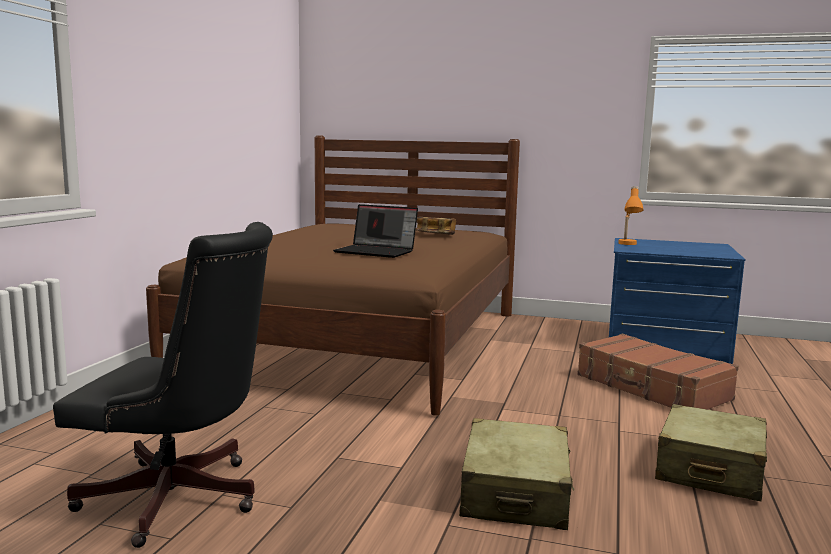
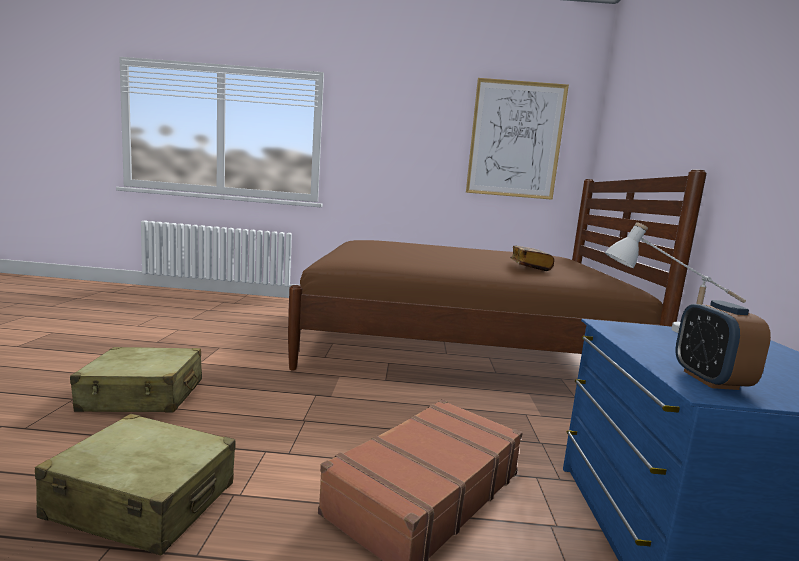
camera: 75 degrees right, 0 degrees up
black office chair [53,222,273,548] -> none
laptop [333,204,418,258] -> none
orange table lamp [618,186,643,245] -> white table lamp [605,222,746,333]
none -> picture [466,78,569,200]
none -> alarm clock [676,300,771,390]

